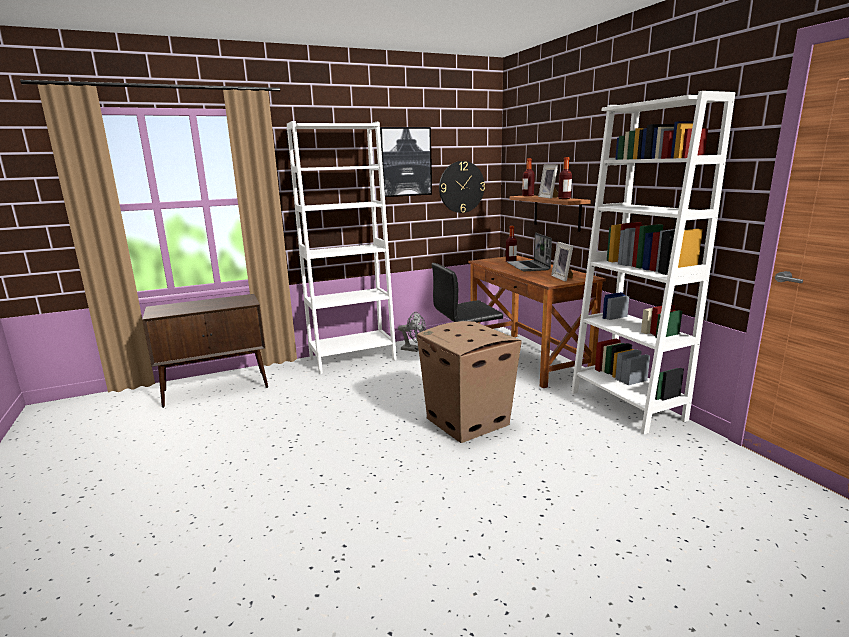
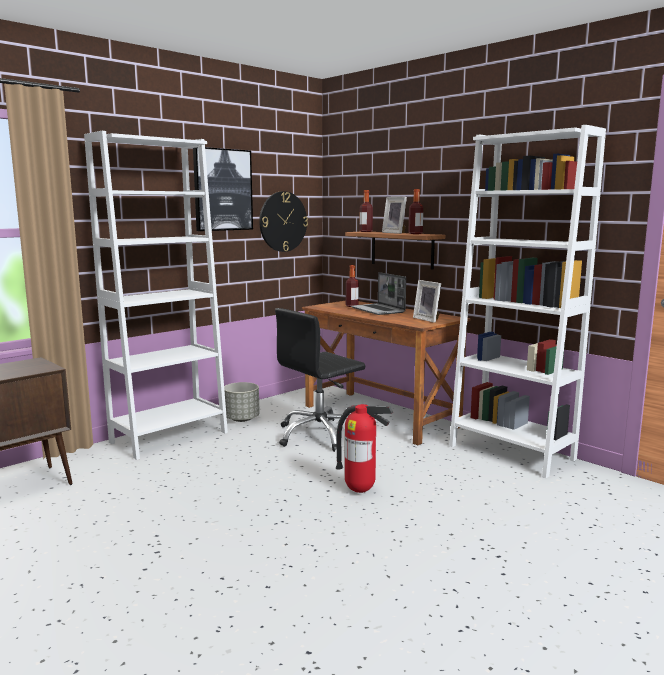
camera: 20 degrees left, 5 degrees down
grey fan [398,312,426,352] -> grey planter [224,382,260,422]
cardboard box [417,321,522,443] -> fire extinguisher [336,404,393,493]

